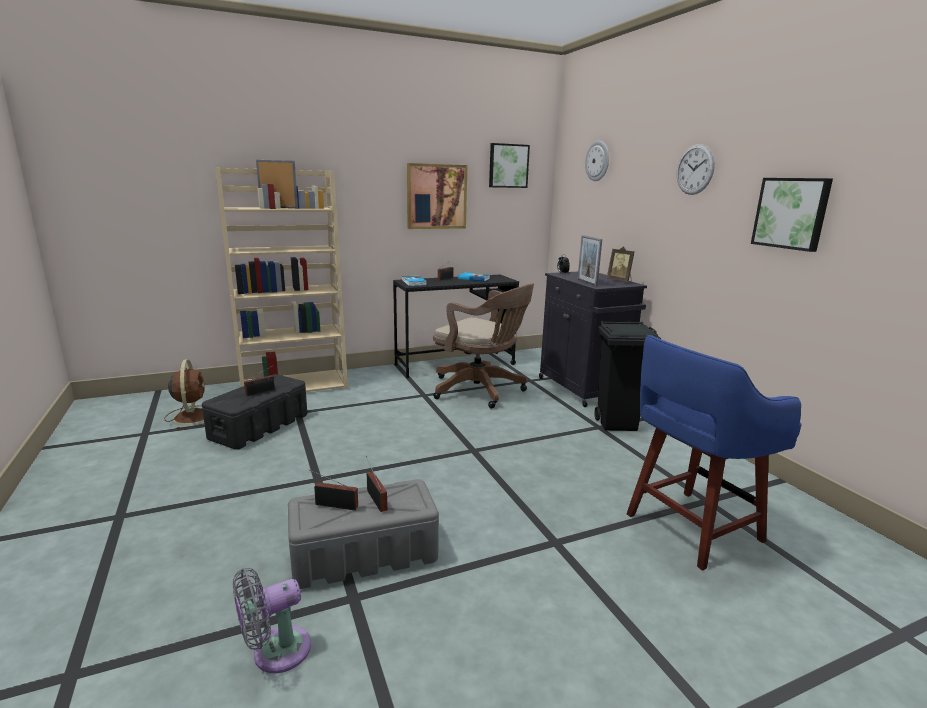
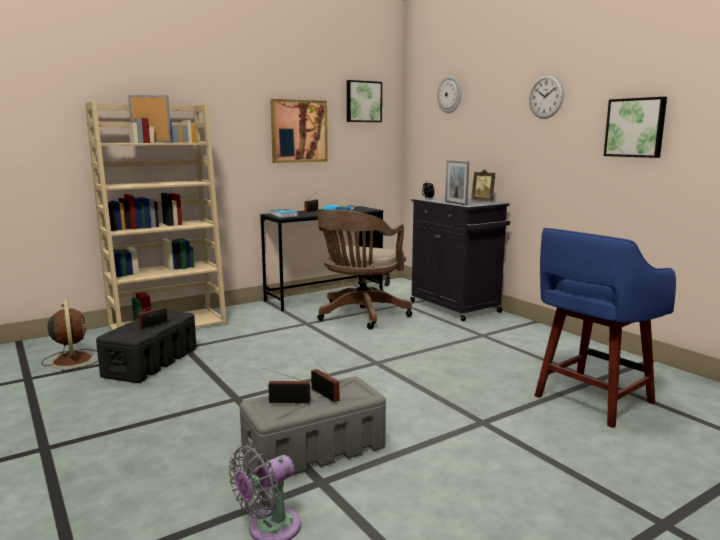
camera: 10 degrees left, 5 degrees down
brown office chair [433,283,534,408] -> brown office chair turned 90 degrees clockwise [317,210,412,329]
black trash can [594,321,661,431] -> none

